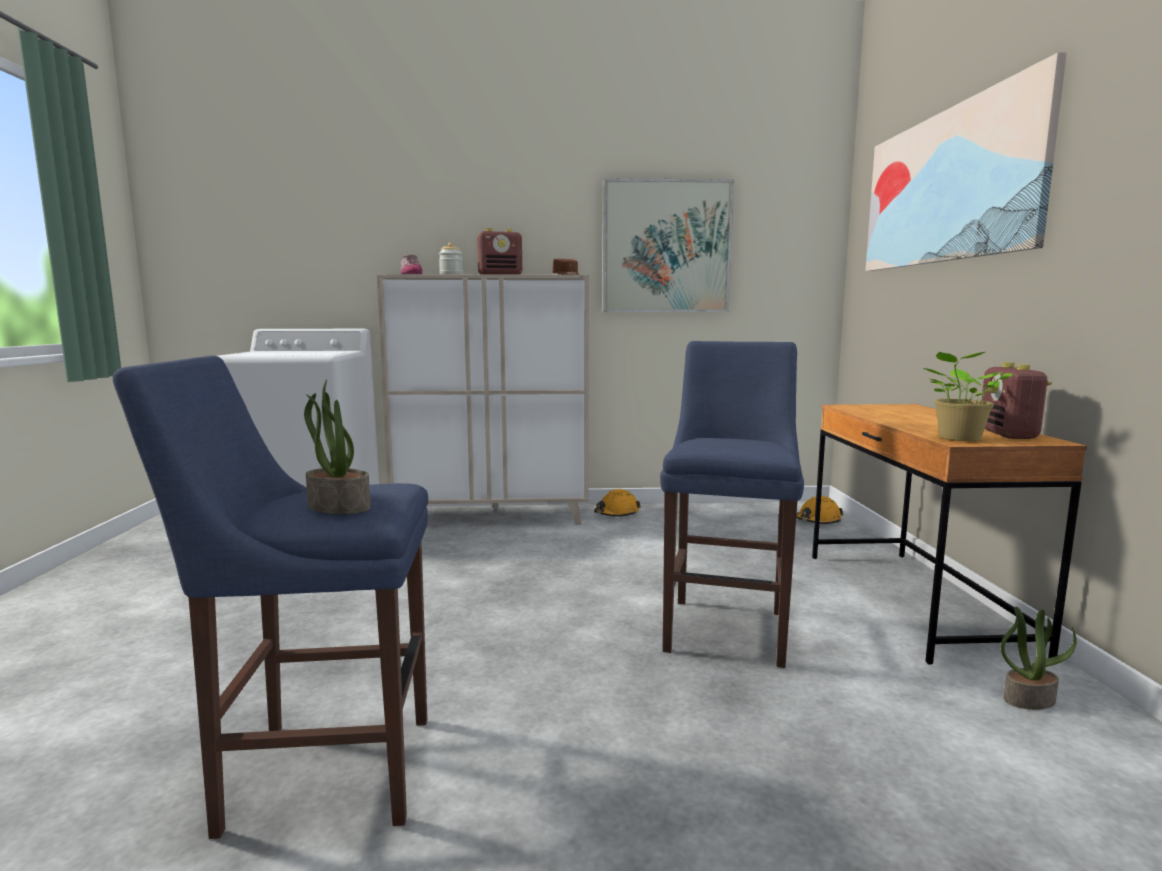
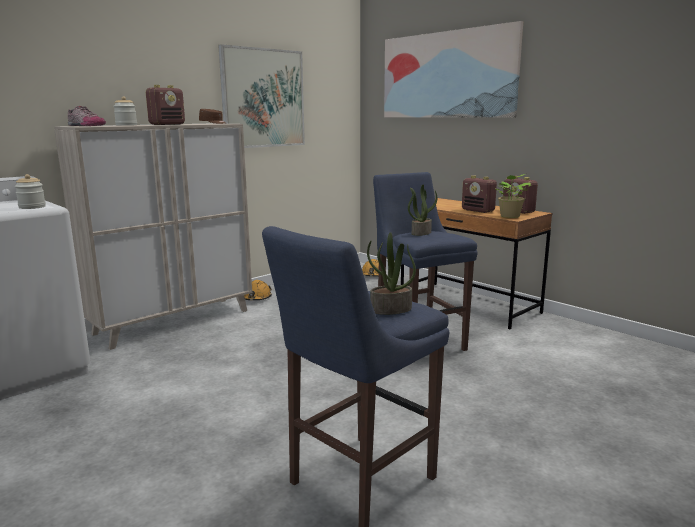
camera: 40 degrees left, 5 degrees up
potted plant [1001,606,1076,710] -> potted plant moved to [408,185,437,236]
none -> jar [15,174,46,209]
none -> radio [462,176,497,213]

